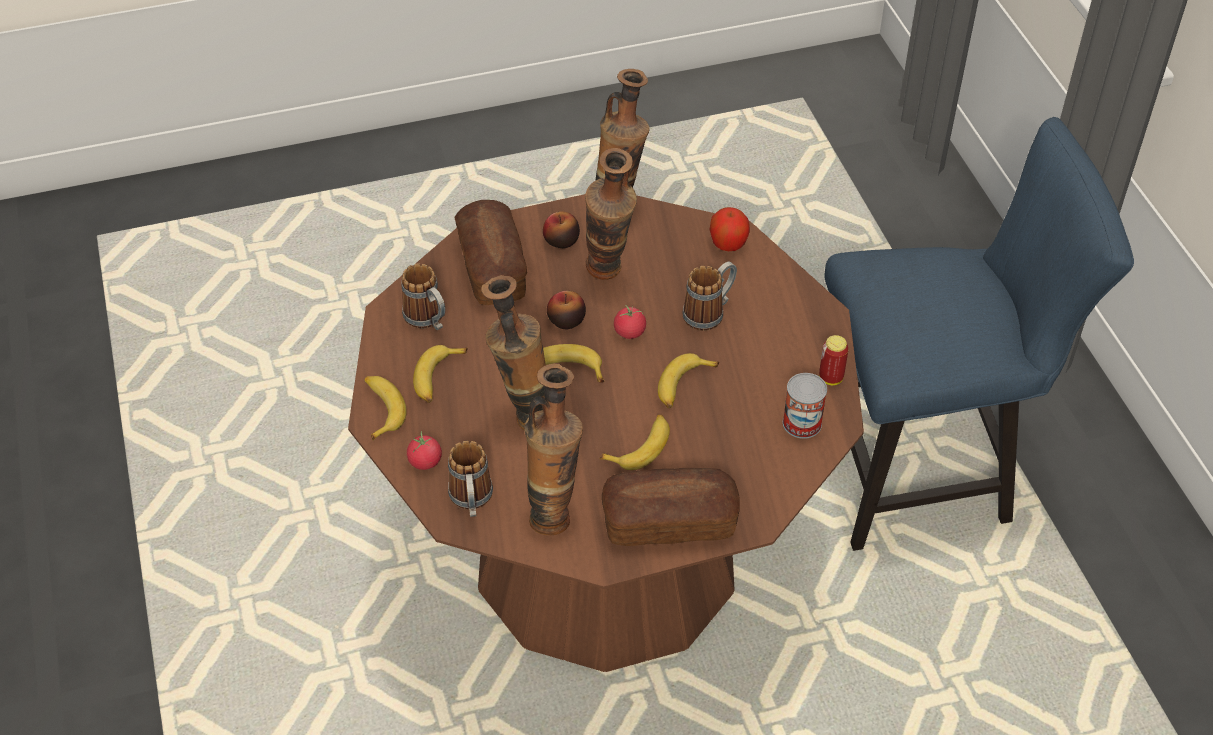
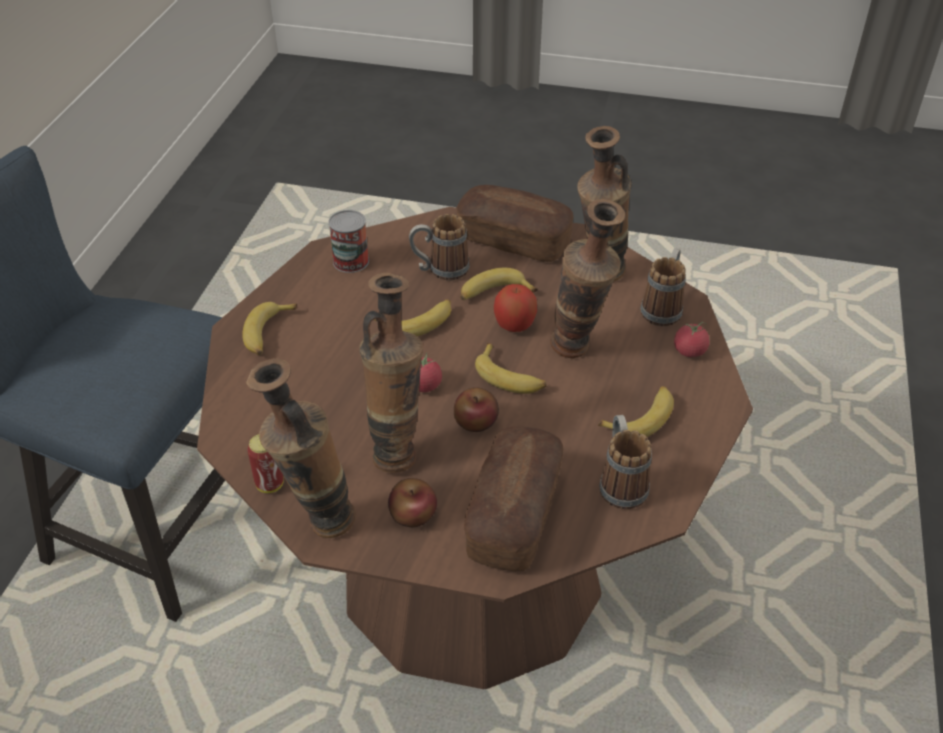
camera: 150 degrees left, 5 degrees down
banana [365,376,407,440] -> banana moved to [242,302,297,355]
mug [682,262,737,331] -> mug moved to [409,214,470,280]
apple [709,207,750,251] -> apple moved to [494,284,537,332]
can [819,335,849,385] -> can moved to [248,434,283,493]

